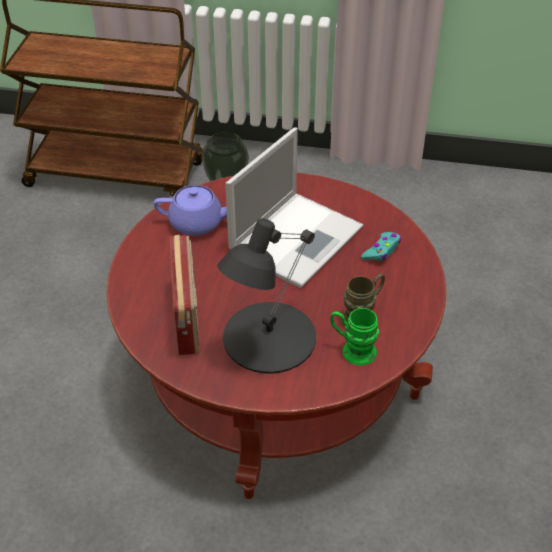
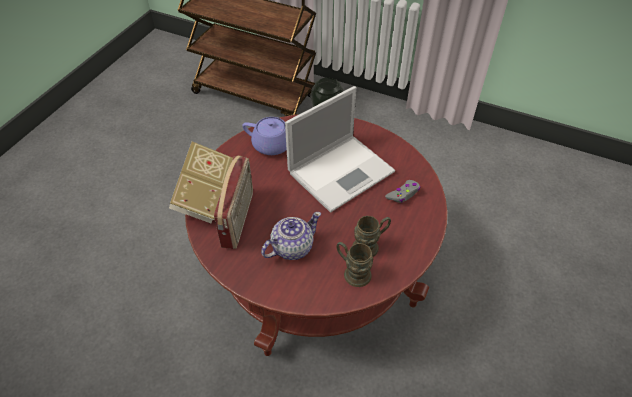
camera: 15 degrees right, 5 degrees up
black table lamp [217,218,316,374] -> teapot [261,212,321,260]
green mug [331,308,379,365] -> brown mug [337,242,373,287]
turquoise game controller [361,232,401,261] -> grey game controller [385,180,420,203]
none -> book [169,142,233,223]

